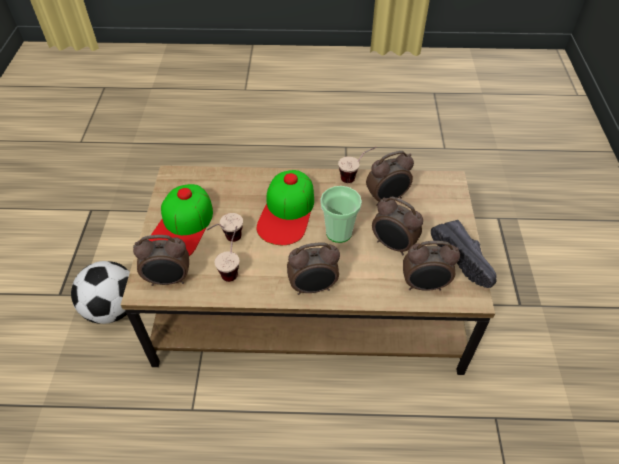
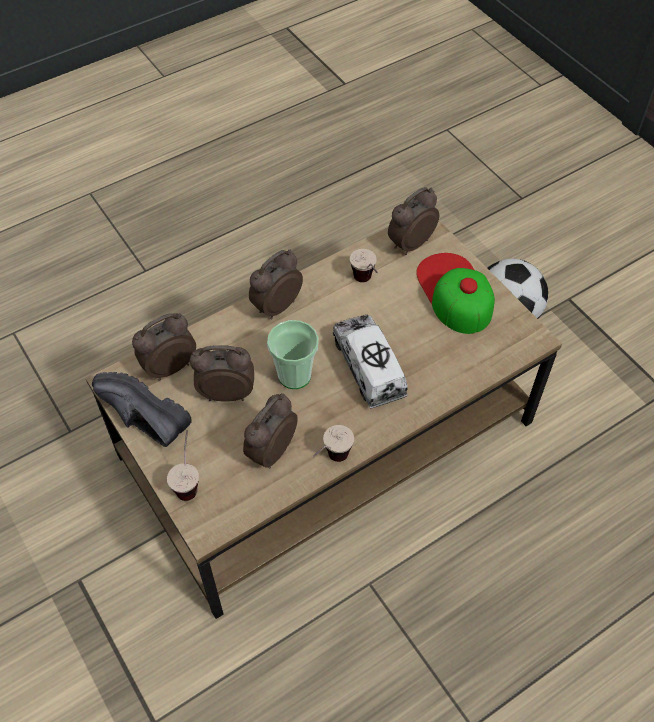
camera: 145 degrees right, 5 degrees up
cup [206,213,243,242] -> cup moved to [167,430,199,501]
cap [257,170,314,245] -> toy truck [333,315,408,409]

